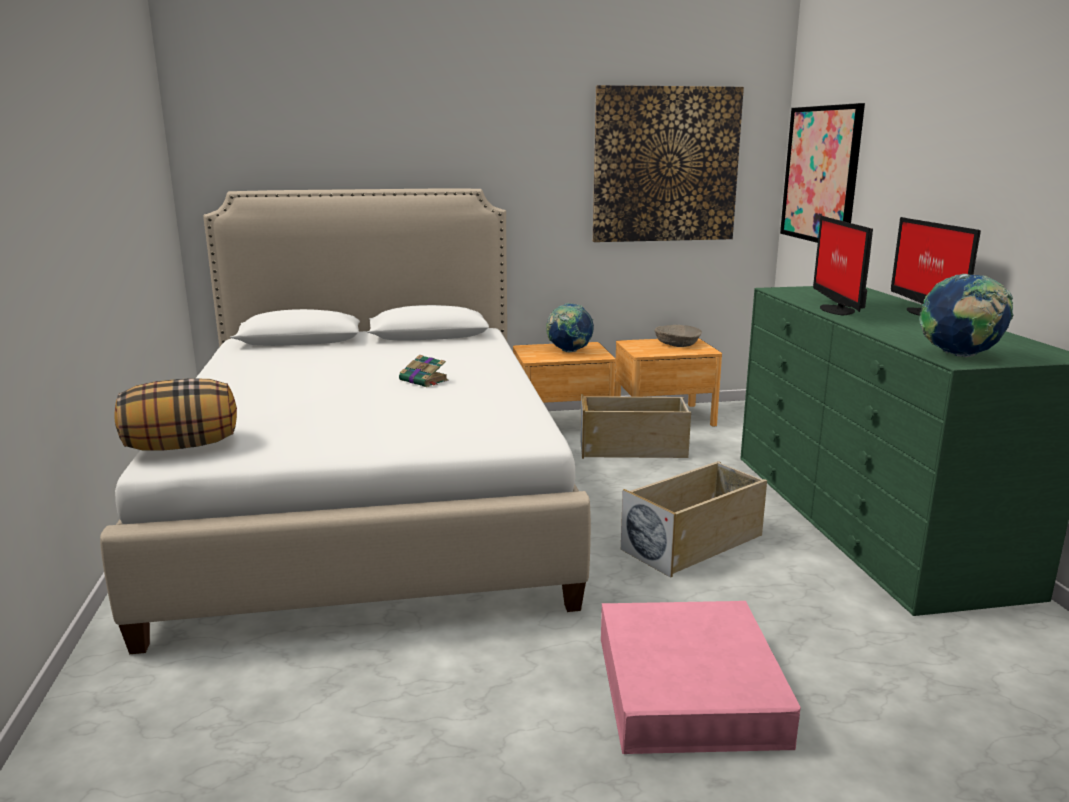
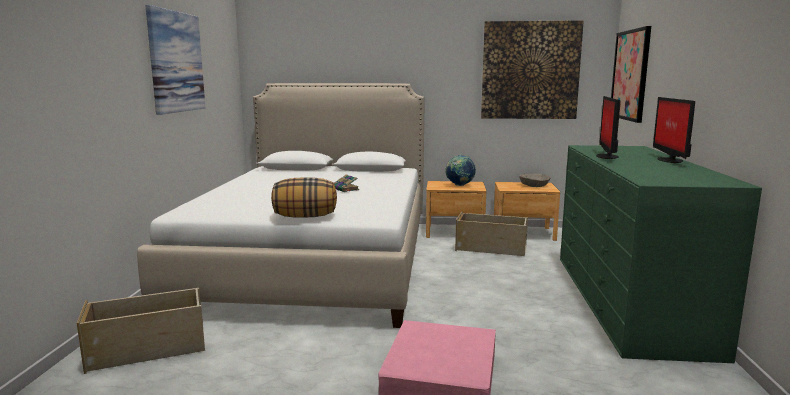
camera: 15 degrees right, 5 degrees down
pillow [114,378,237,451] -> pillow moved to [271,177,337,218]
beige storage box [621,461,767,578] -> beige storage box moved to [77,288,205,374]
globe [919,273,1013,357] -> none
none -> picture [145,5,205,115]

